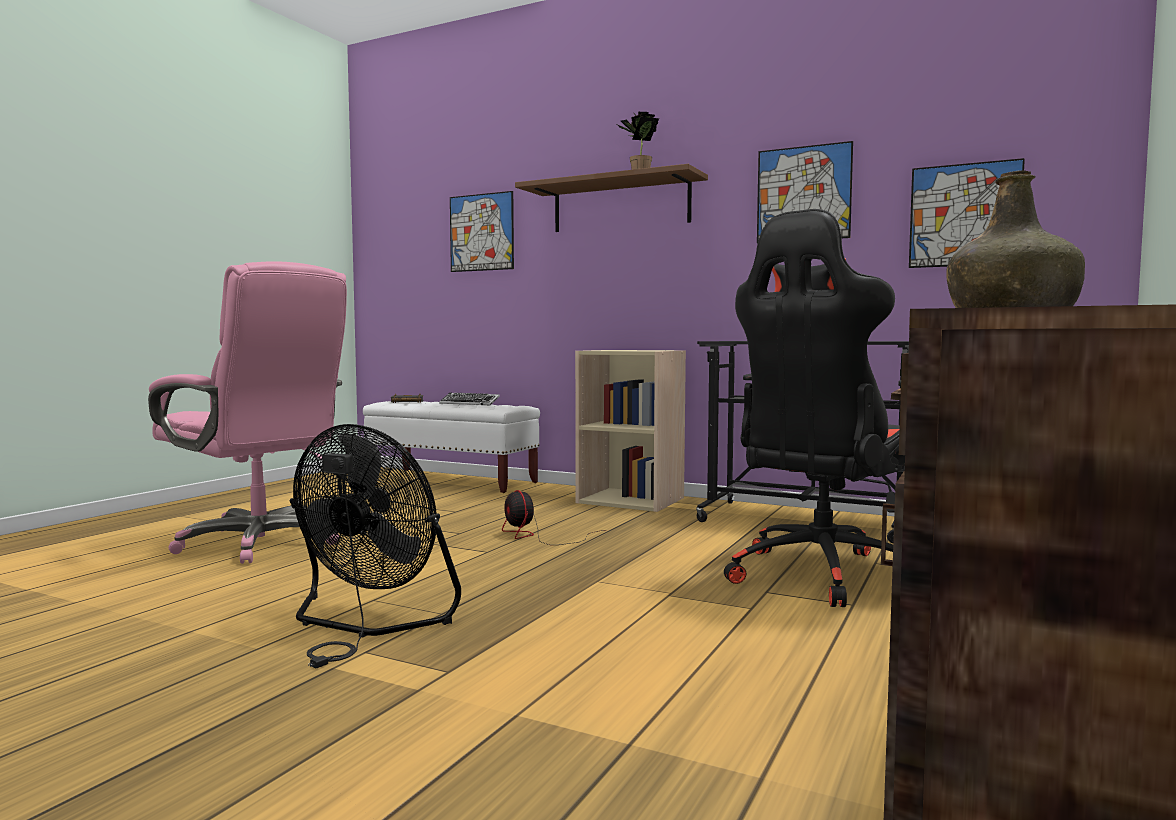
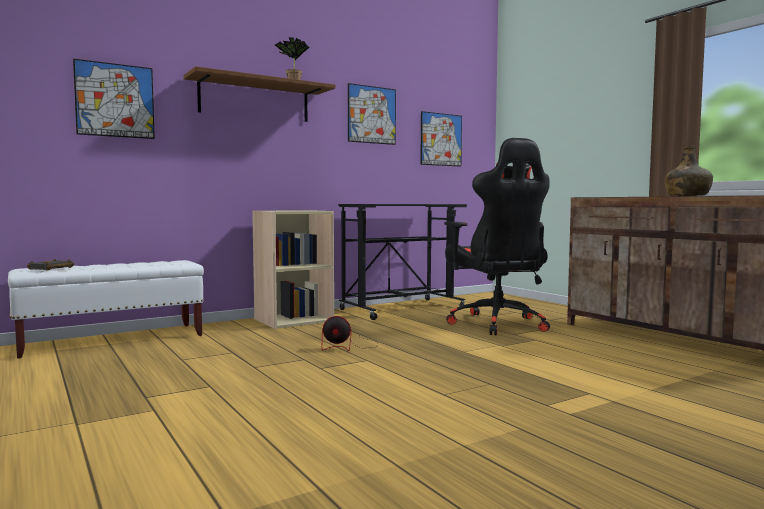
camera: 60 degrees left, 0 degrees up
pink office chair [148,261,347,564] -> none
black fan [290,424,461,668] -> none
keyboard [439,393,500,405] -> none

